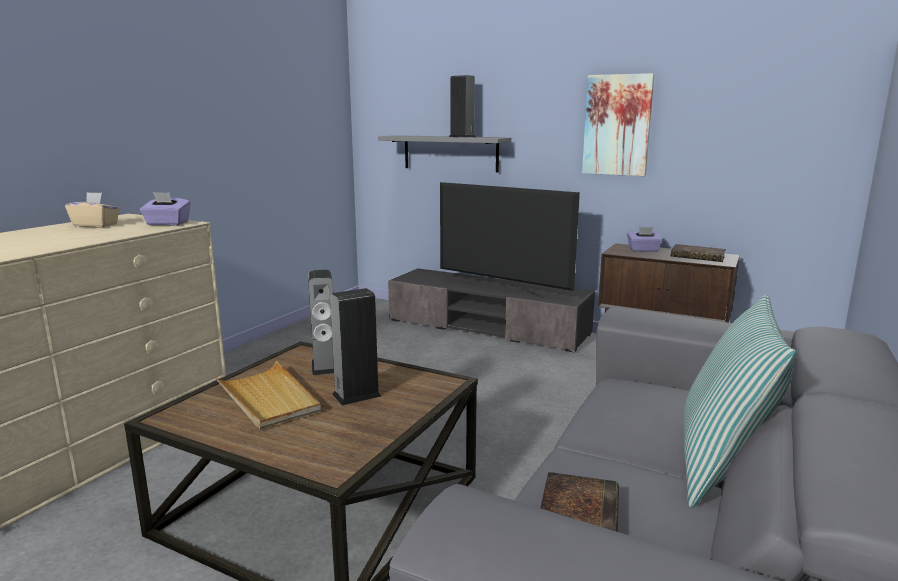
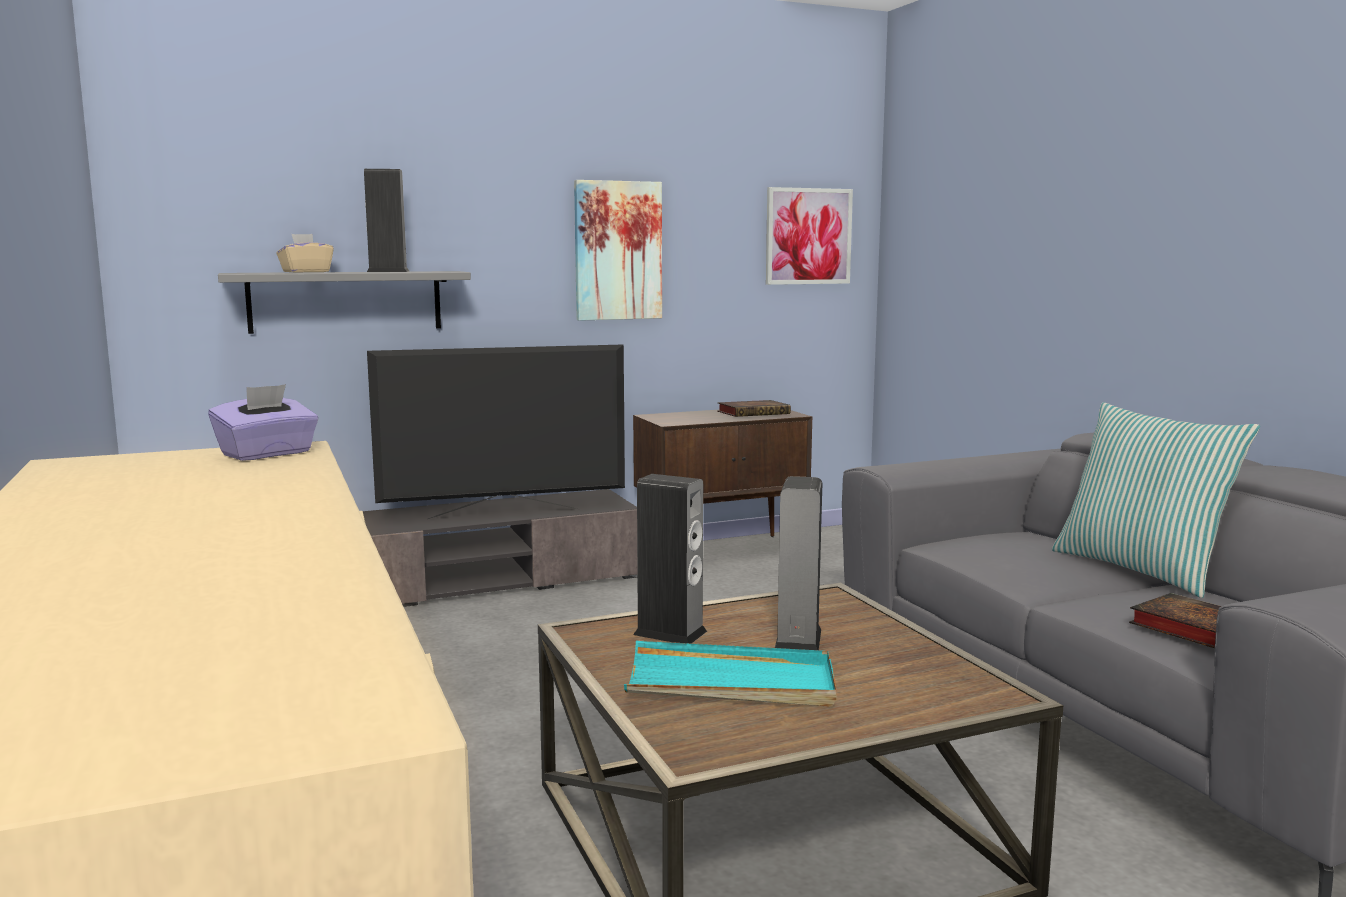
camera: 50 degrees left, 5 degrees down
beige tissue box [65,192,120,228] -> beige tissue box moved to [276,234,334,273]
beige tray [214,361,321,429] -> turquoise tray [624,641,837,706]
purple tissue box [627,227,663,252] -> none
none -> picture [766,187,853,285]

